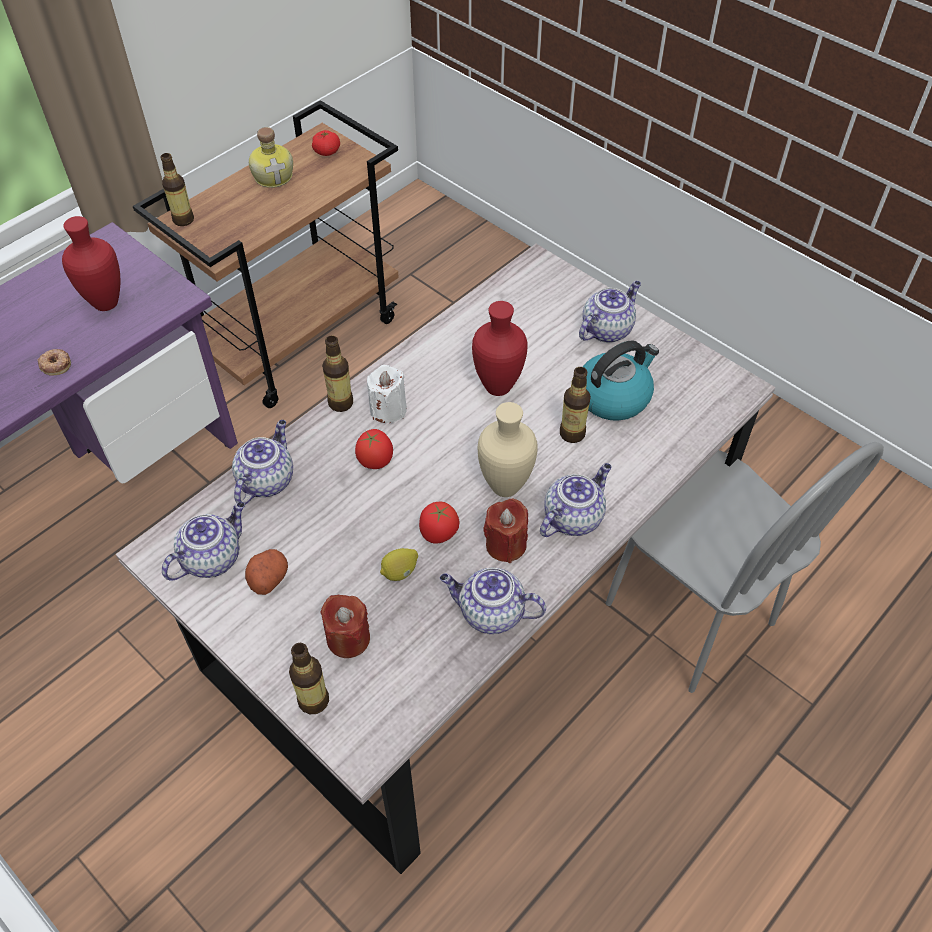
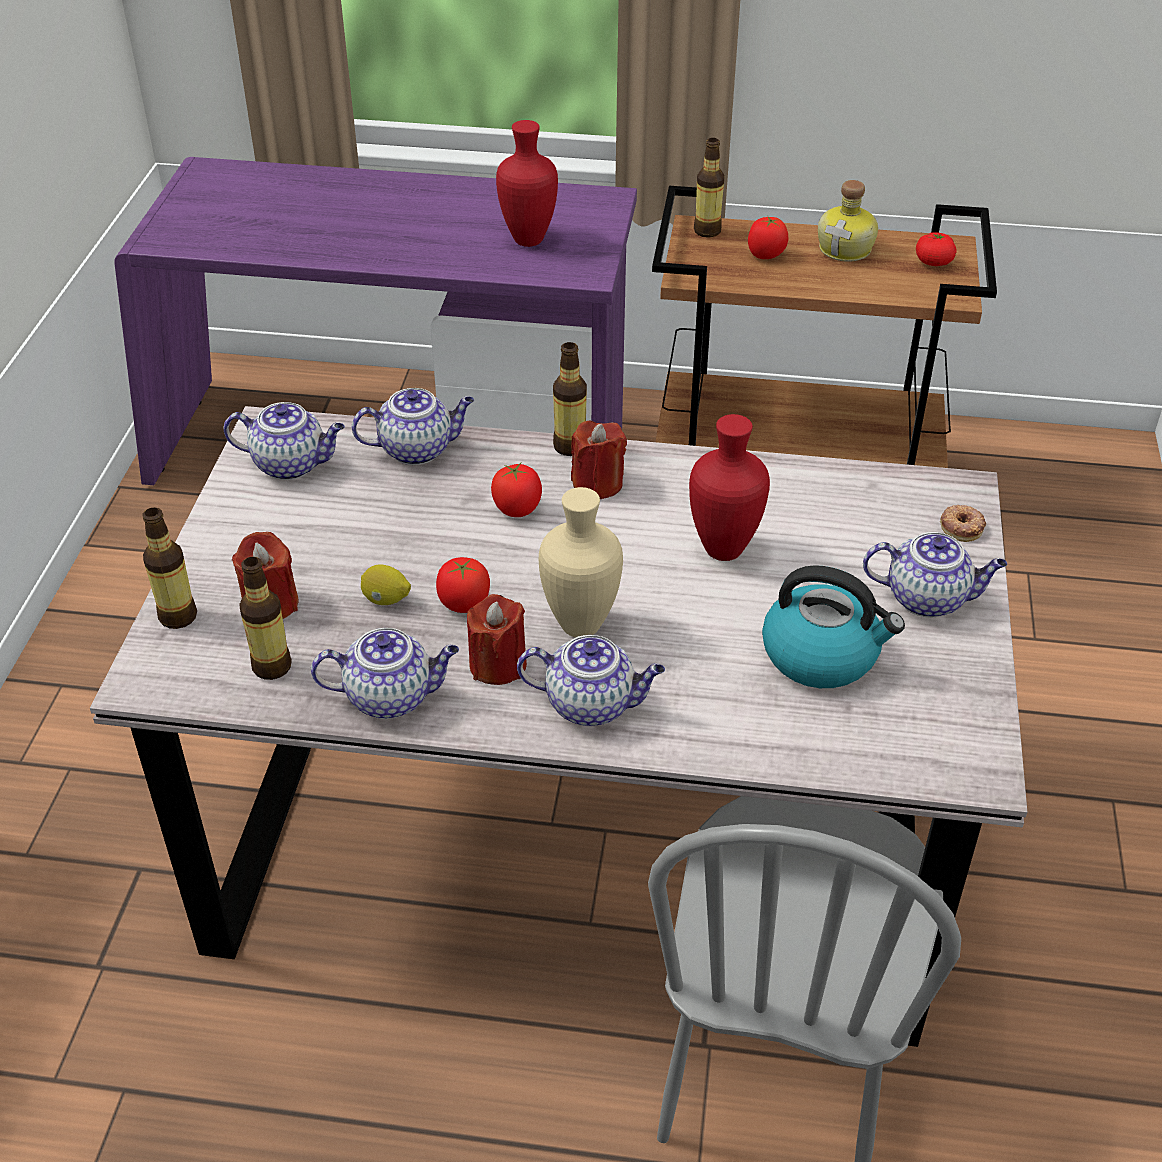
camera: 55 degrees right, 10 degrees down
donut [38,349,71,376] -> donut moved to [940,505,986,542]
potato [245,549,288,595] -> none
white candle [367,365,407,423] -> red candle [571,421,627,499]
teapot [440,568,546,634] -> teapot turned 105 degrees clockwise [311,628,459,719]
bottle [560,367,591,443] -> bottle moved to [239,557,292,680]
none -> tomato [748,217,788,259]

